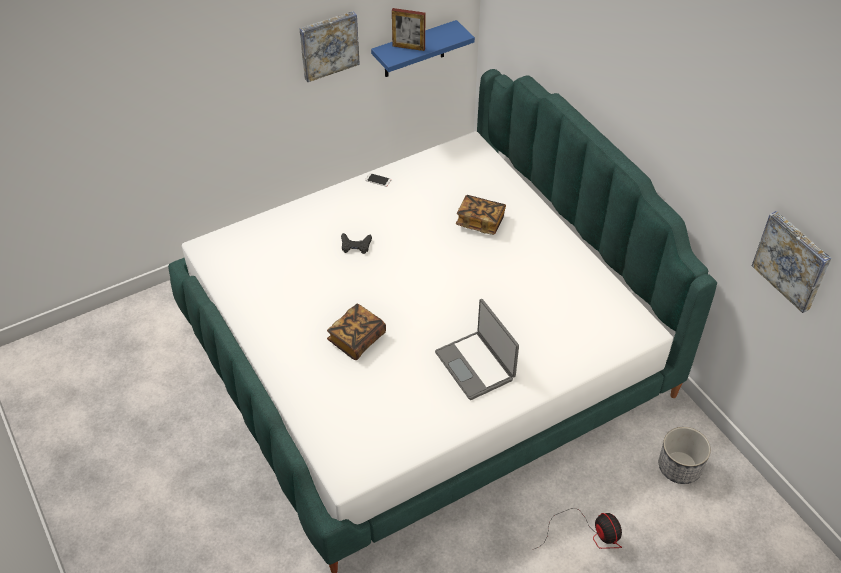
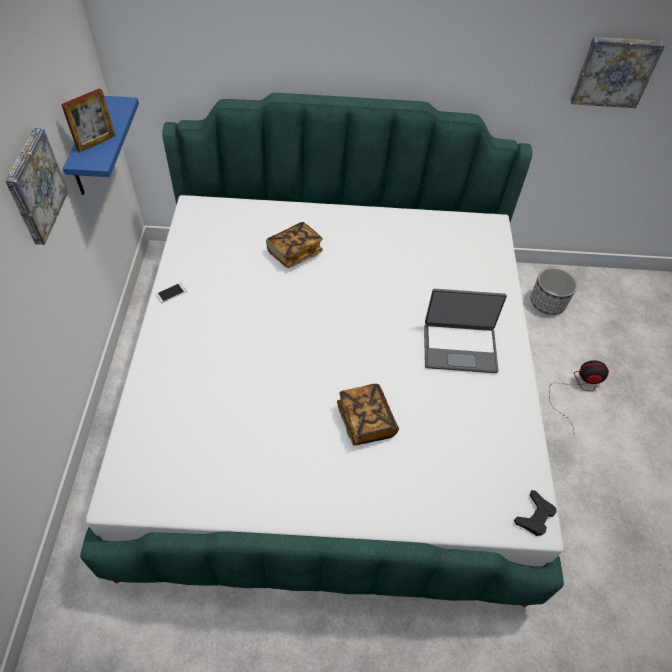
camera: 60 degrees left, 5 degrees up
black game controller [341,233,372,254] -> black game controller moved to [514,490,557,536]

